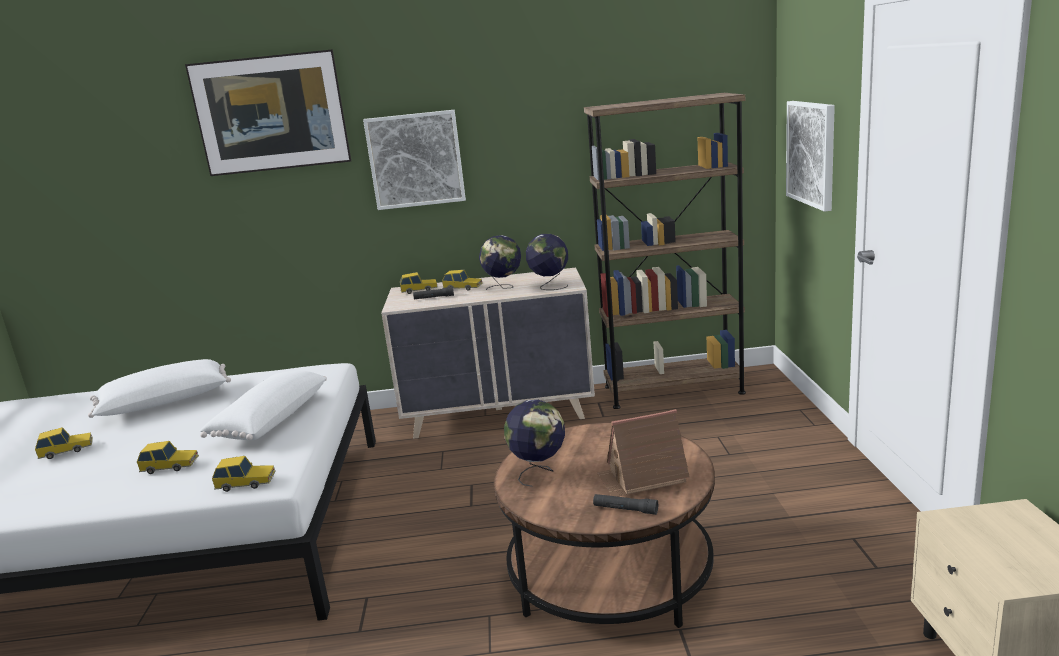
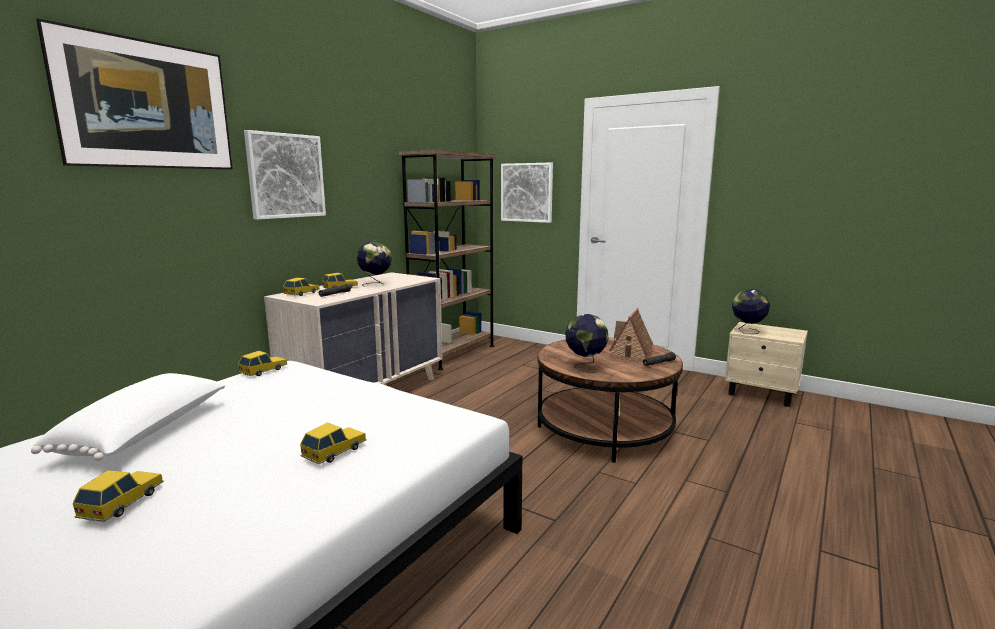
camera: 55 degrees left, 5 degrees down
white pillow [200,371,327,440] -> none
toy car [212,456,276,492] -> toy car moved to [238,351,287,376]
globe [526,234,568,290] -> globe moved to [732,289,770,334]

